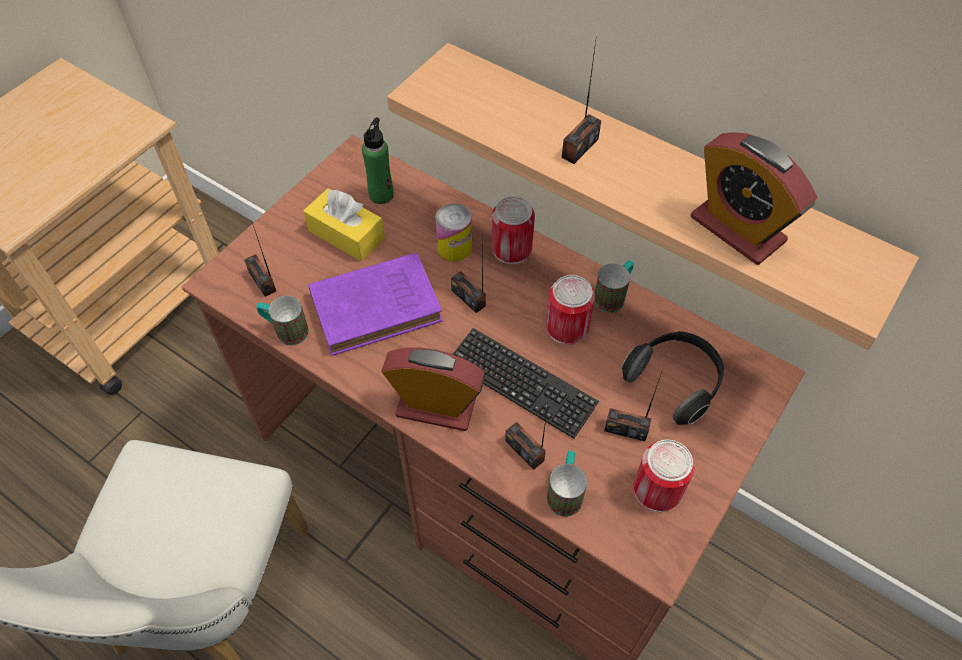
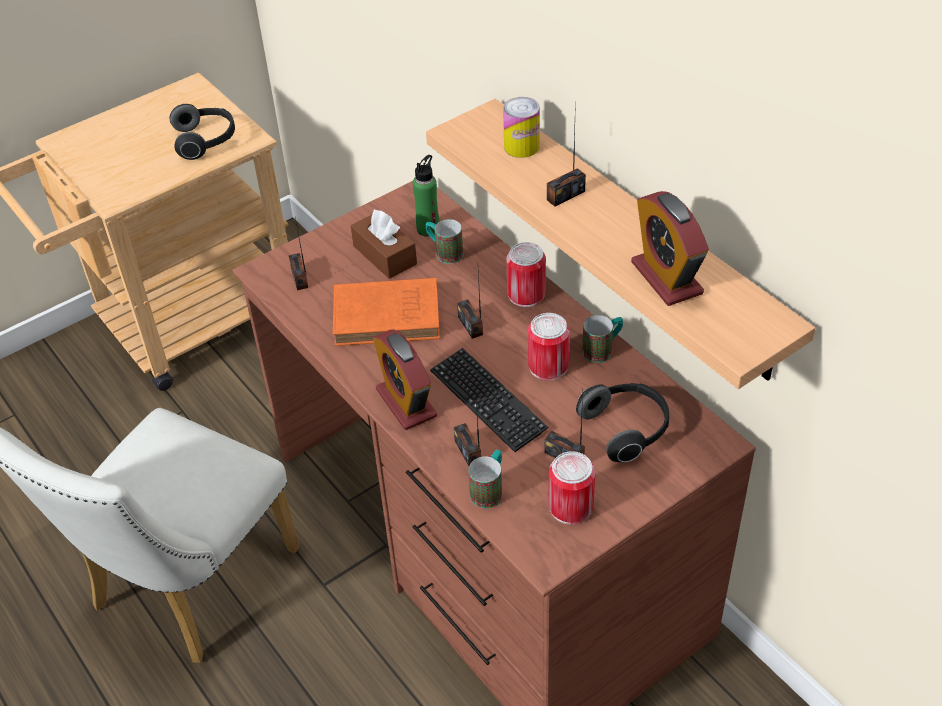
camera: 20 degrees right, 10 degrees down
mug [256,295,309,345] -> mug moved to [426,219,463,264]
yellow tissue box [303,188,385,261] -> brown tissue box [351,210,417,279]
purple book [308,253,443,356] -> orange book [333,278,440,346]
alarm clock [381,347,485,431] -> alarm clock turned 150 degrees counterclockwise [373,329,437,430]
can [435,203,472,261] -> can moved to [503,97,540,158]
none -> headphones [170,104,235,160]

